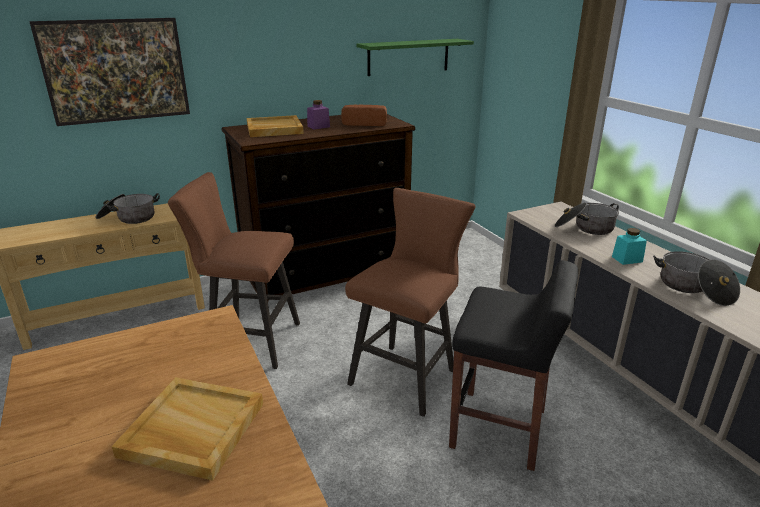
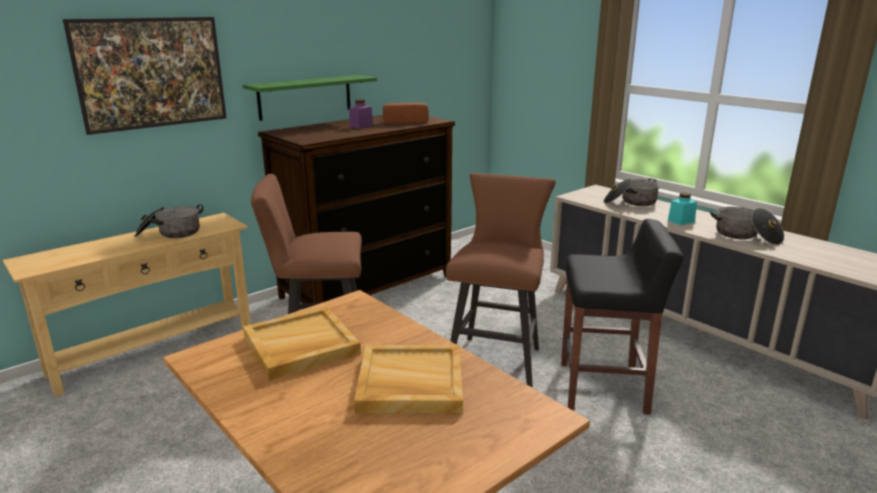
camera: 15 degrees left, 5 degrees down
beige tray [247,115,304,137] -> beige tray moved to [243,306,361,380]
green shelf [356,39,474,76] -> green shelf moved to [243,75,377,121]

